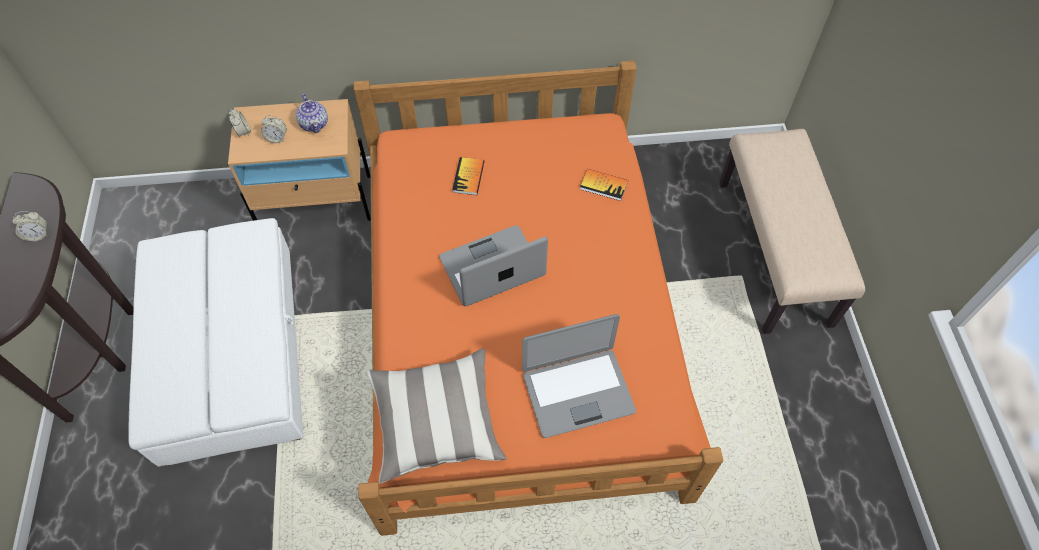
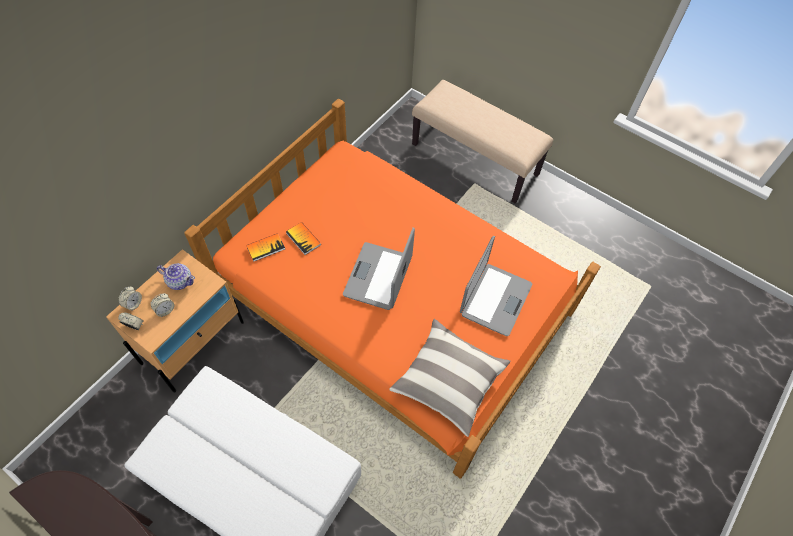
camera: 50 degrees left, 0 degrees up
alarm clock [12,211,48,242] -> alarm clock moved to [118,286,142,311]
book [580,169,628,201] -> book moved to [246,233,285,262]

